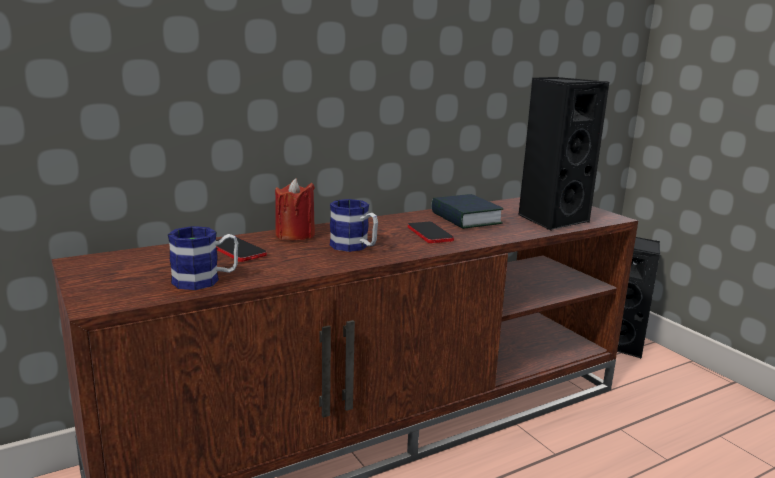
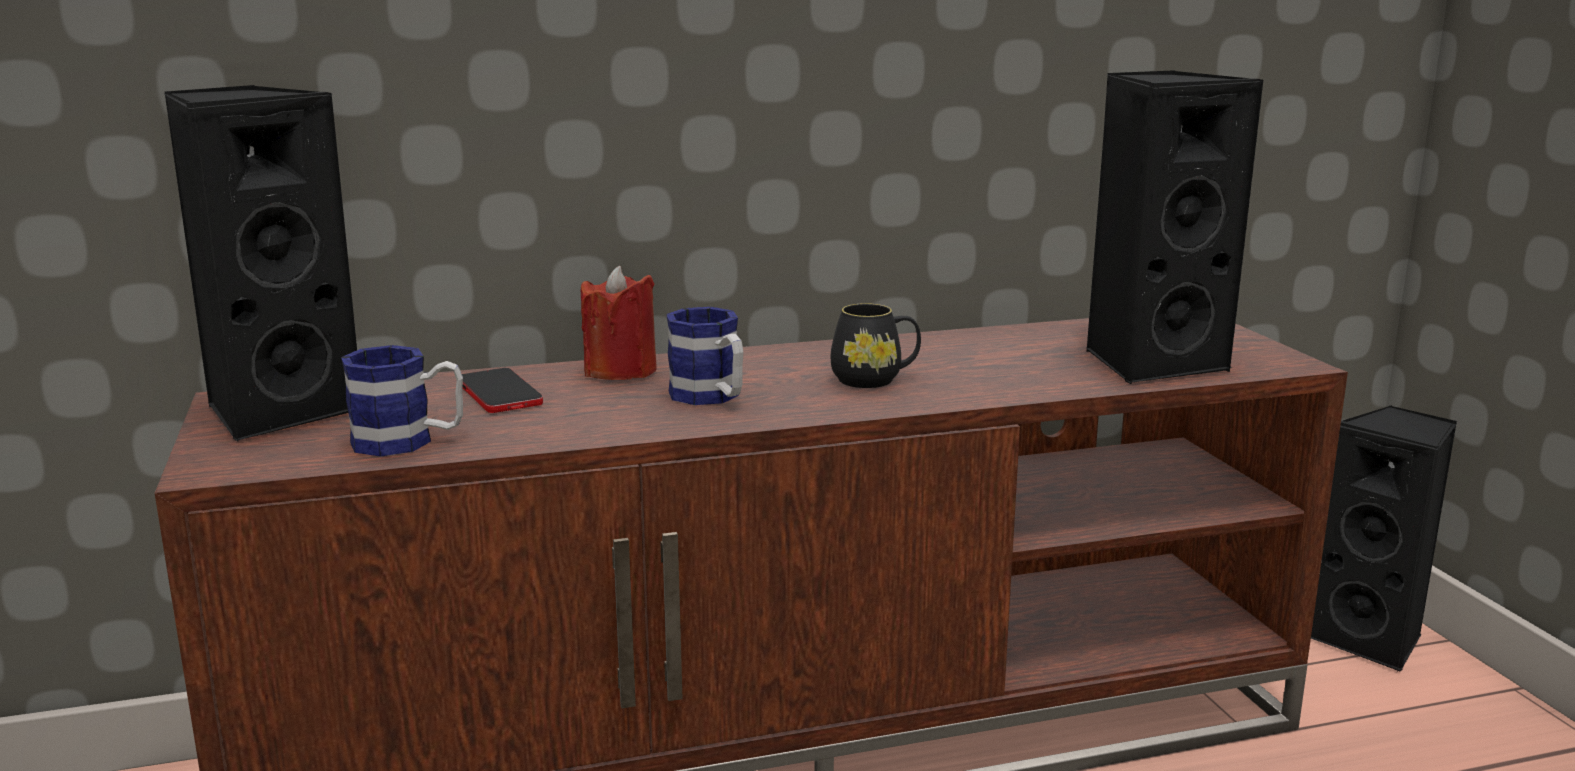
camera: 15 degrees right, 0 degrees up
phone [408,222,454,243] -> black mug [830,303,921,388]
book [431,194,504,229] -> none
none -> black speaker [164,85,357,441]

